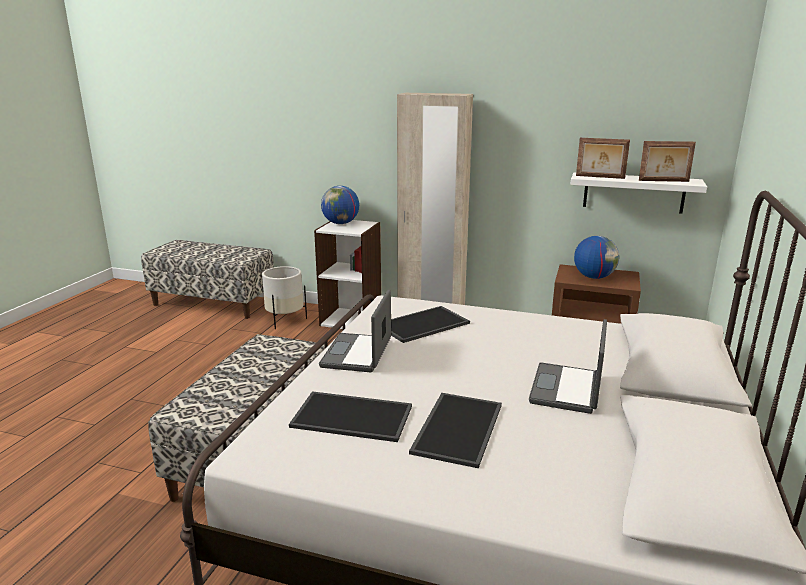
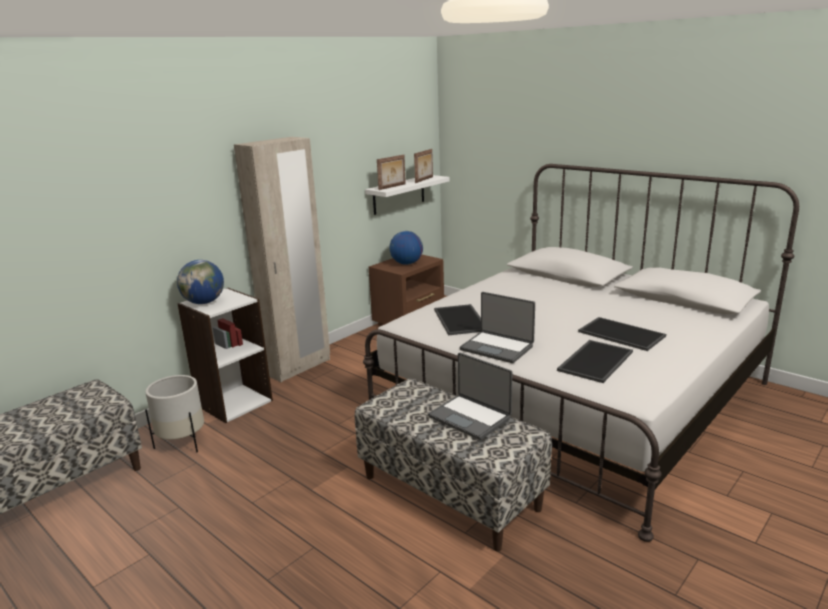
camera: 65 degrees left, 0 degrees up
laptop [529,319,607,414] -> laptop moved to [428,353,512,440]

